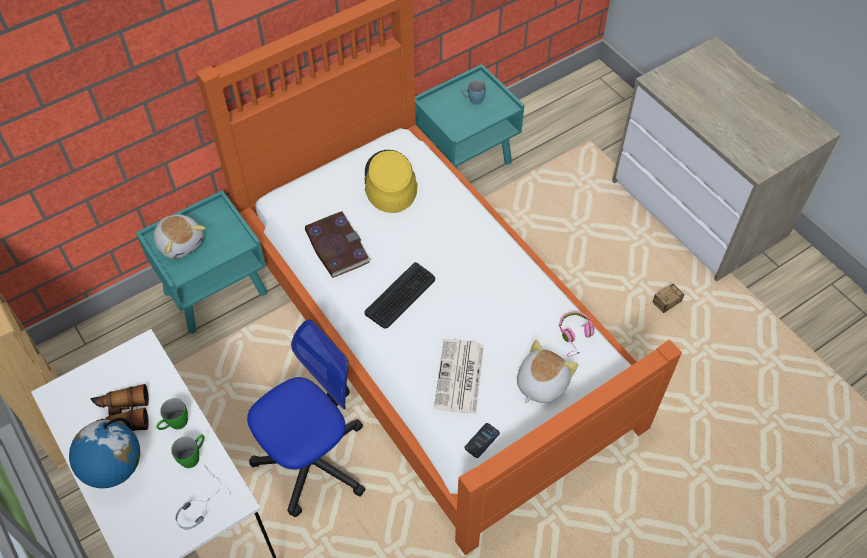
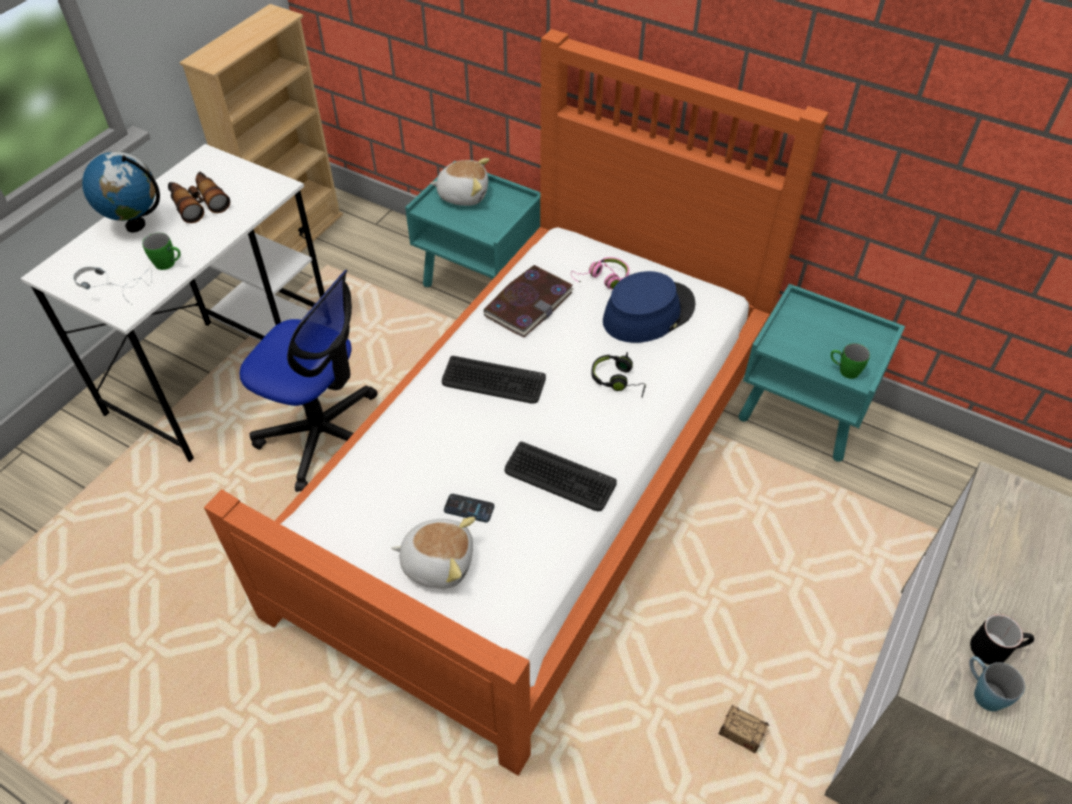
camera: 65 degrees right, 5 degrees down
plush toy [153,214,206,259] -> plush toy turned 105 degrees counterclockwise [430,158,490,206]
green mug [156,398,188,430] -> green mug moved to [831,343,870,379]
yellow hat [364,150,417,213] -> blue hat [603,271,695,343]
newspaper [434,338,484,414] -> none
blue mug [461,80,486,105] -> blue mug moved to [969,656,1025,711]
phone [465,423,500,458] -> phone moved to [444,494,494,522]
pink headphones [559,311,594,356] -> pink headphones moved to [571,257,629,289]
none -> keyboard [504,441,617,511]
none -> black headphones [591,352,646,397]
none -> black mug [970,614,1034,665]

